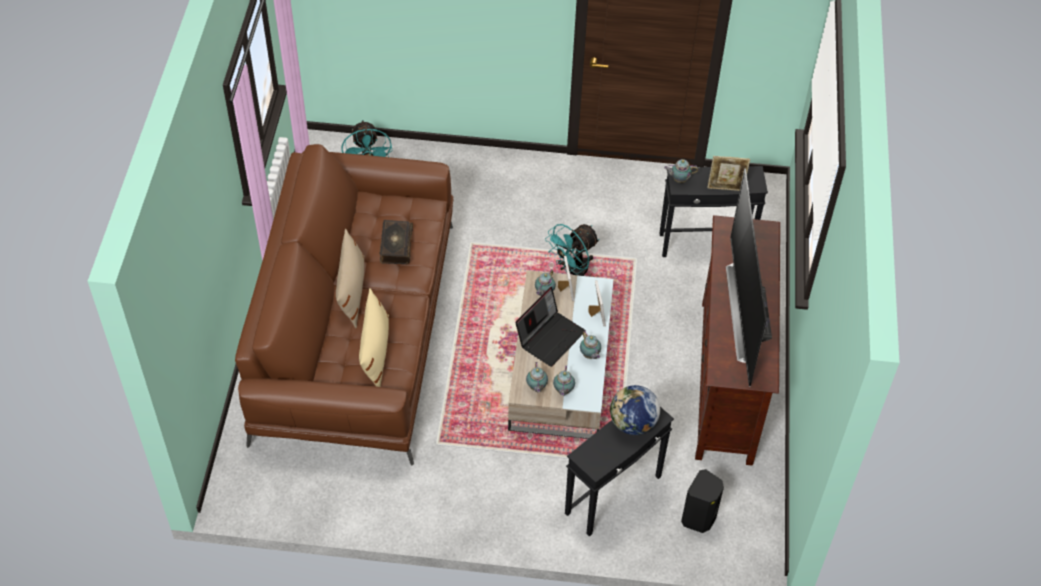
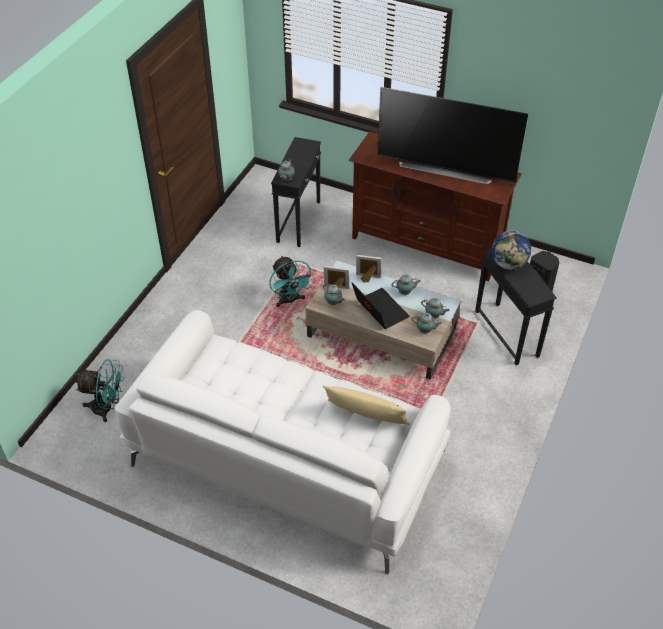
camera: 70 degrees left, 5 degrees down
brown sofa [235,144,453,465] -> white sofa [114,310,451,574]
beige pillow [336,229,365,328] -> none
book [379,220,413,264] -> none
picture frame [707,156,750,191] -> none

